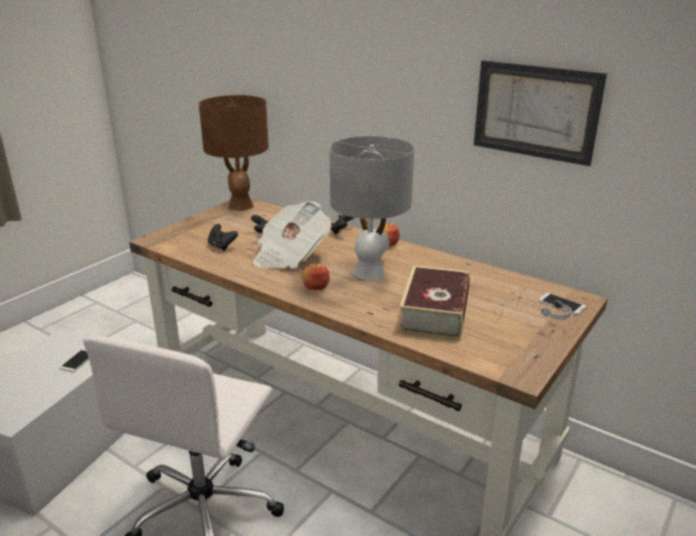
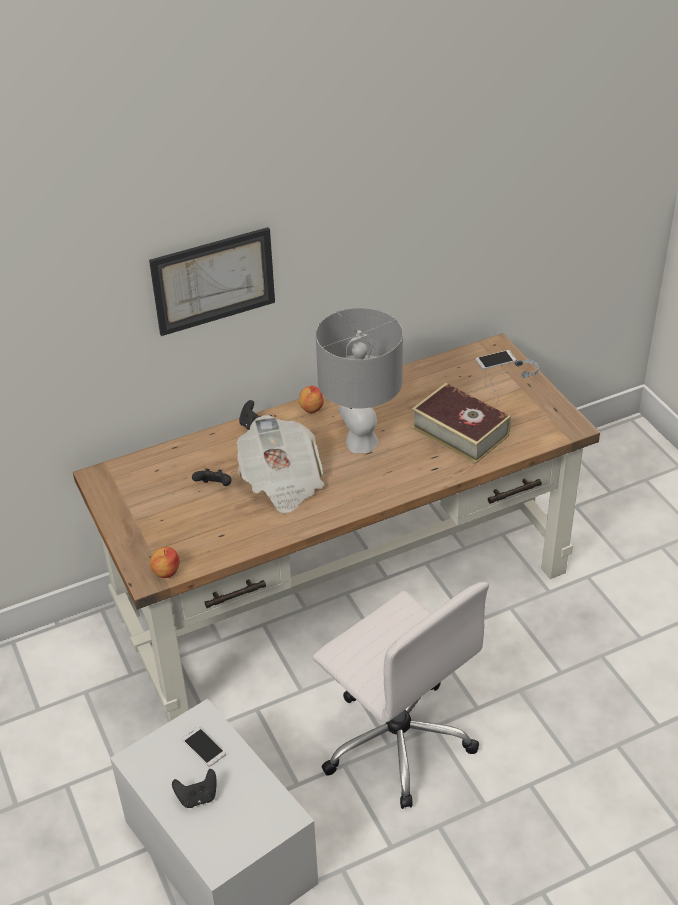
camera: 60 degrees left, 15 degrees up
brown table lamp [199,95,269,211] -> none
black game controller [208,224,238,251] -> black game controller moved to [172,769,217,808]
apple [302,263,330,290] -> apple moved to [150,547,180,578]
picture [474,60,607,166] -> picture moved to [149,227,275,336]

